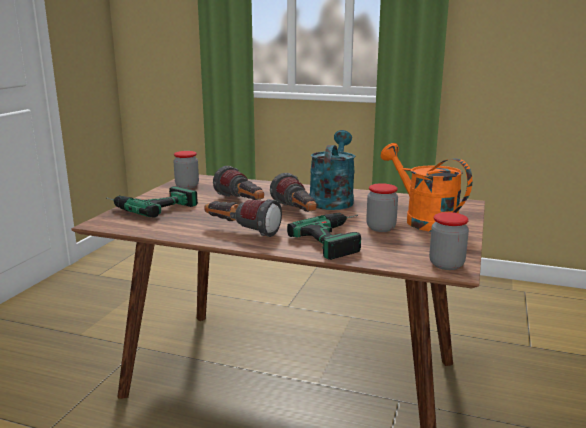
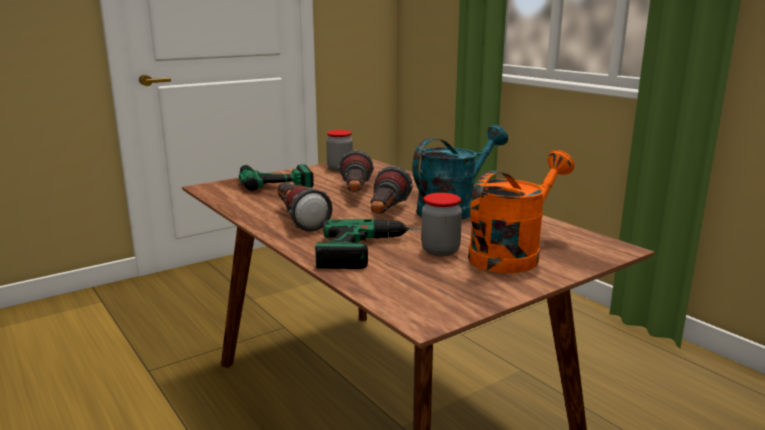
camera: 35 degrees right, 0 degrees up
orange watering can [381,143,472,232] -> orange watering can turned 45 degrees clockwise [468,150,574,273]
jar [429,212,469,270] -> none

